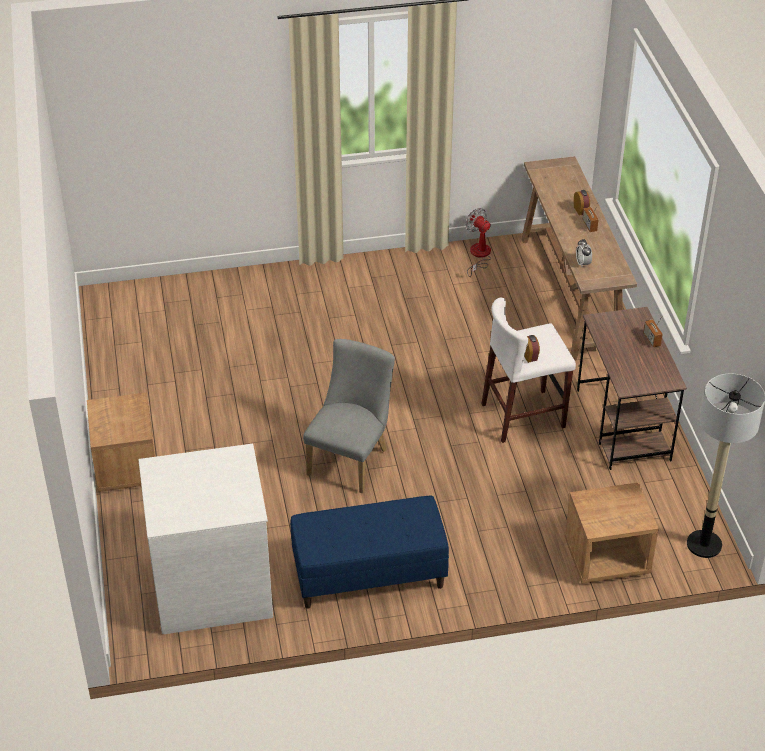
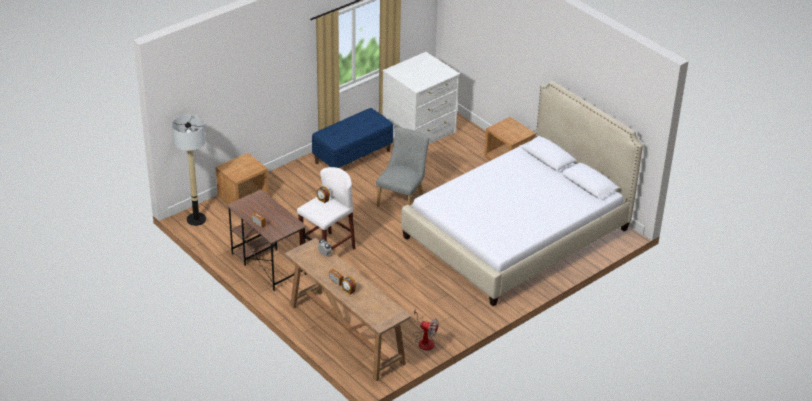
camera: 150 degrees right, 5 degrees down
grey chair [303,339,395,494] -> grey chair turned 150 degrees counterclockwise [376,127,430,207]
none -> bed [401,81,643,306]

